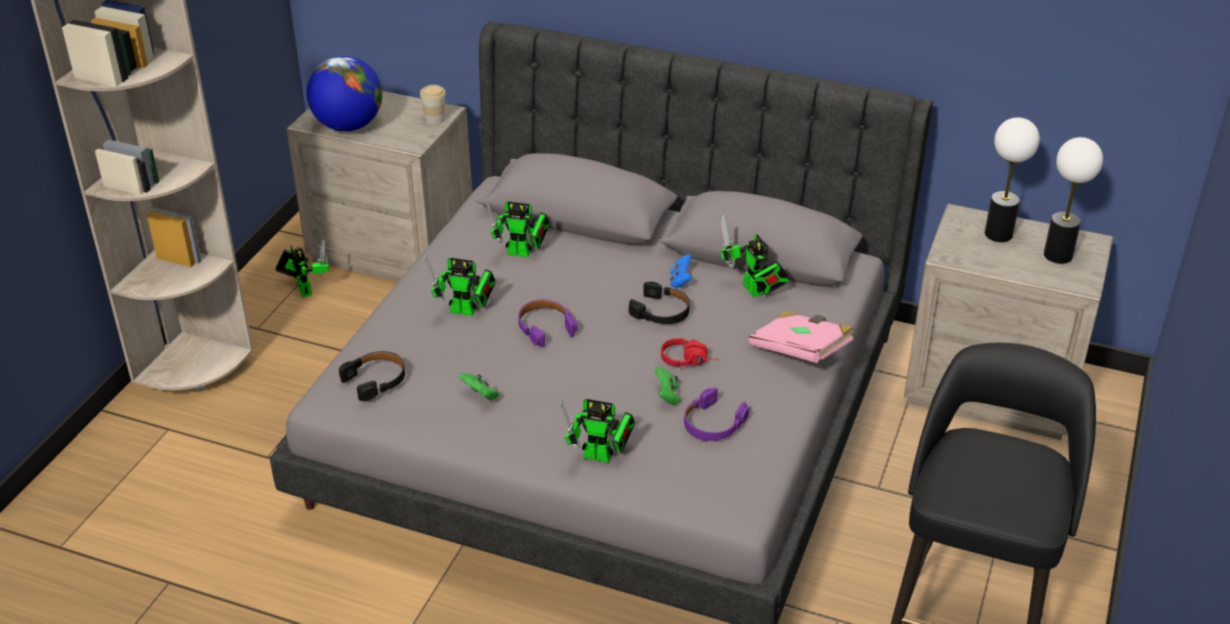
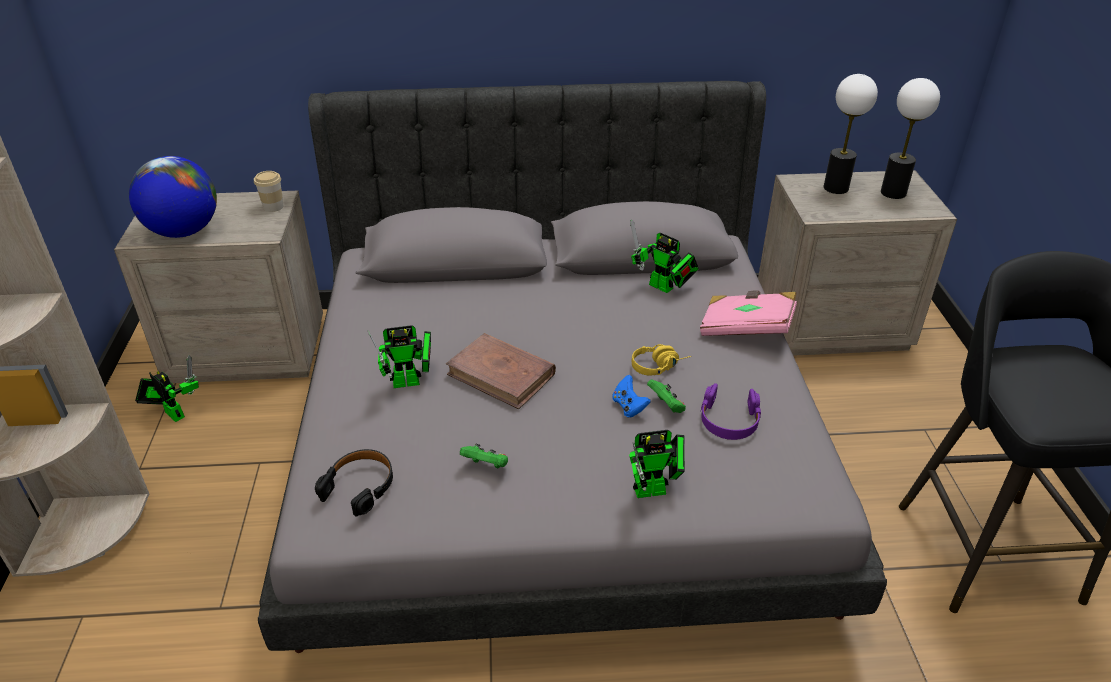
camera: 25 degrees left, 0 degrees up
toy robot [485,198,549,257] -> none
purple headphones [518,299,578,347] -> brown book [446,333,556,409]
black headphones [629,282,690,324] -> none
red headphones [661,338,719,367] -> yellow headphones [632,344,691,376]
blue game controller [670,254,692,288] -> blue game controller moved to [612,375,651,417]

